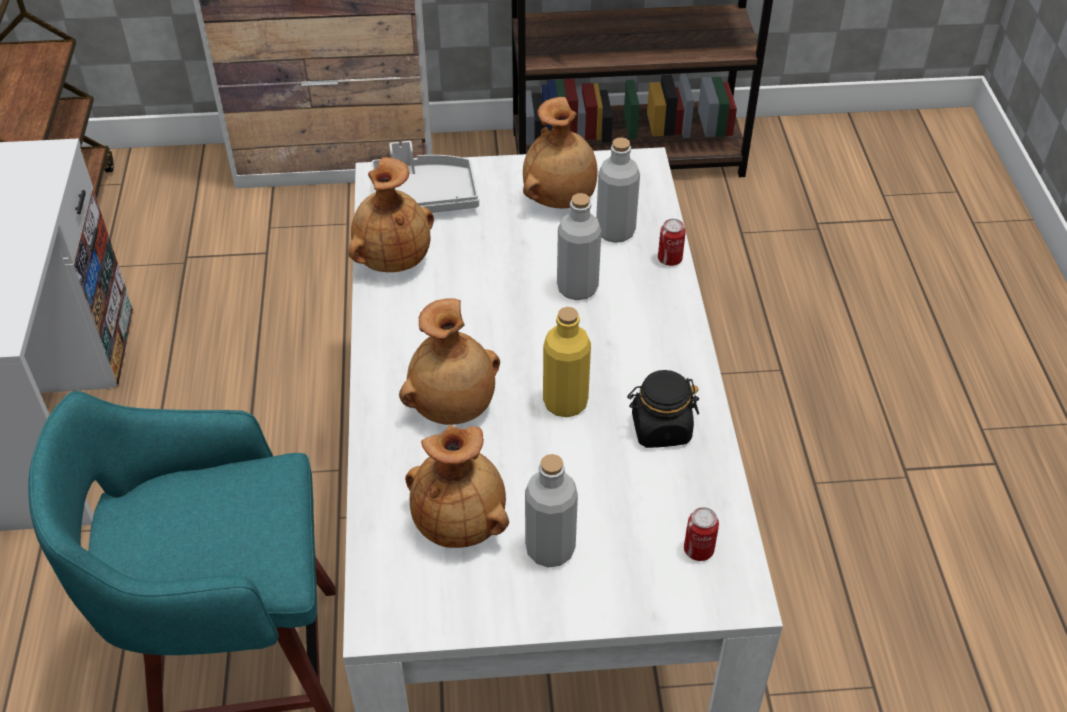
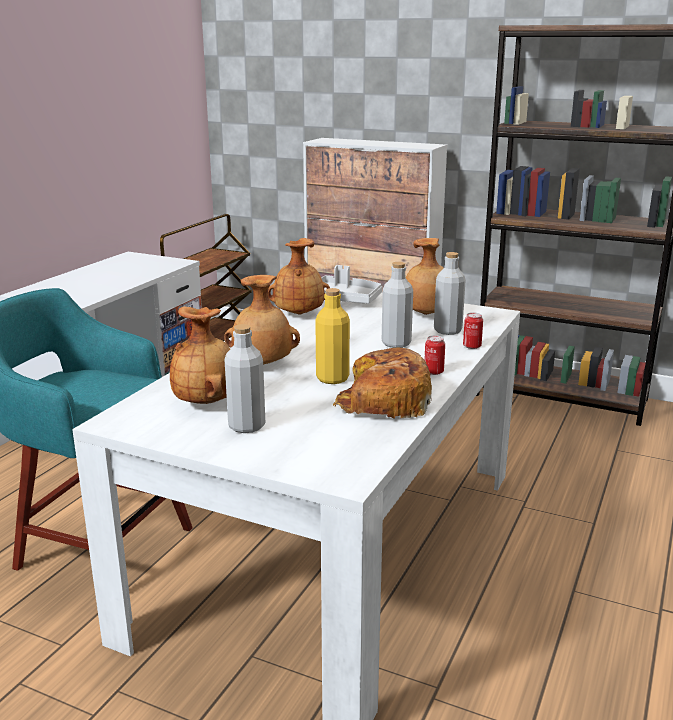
camera: 30 degrees right, 25 degrees down
black jar [627,370,699,448] -> bread [333,347,432,419]
can [684,507,719,561] -> can moved to [424,335,445,375]

